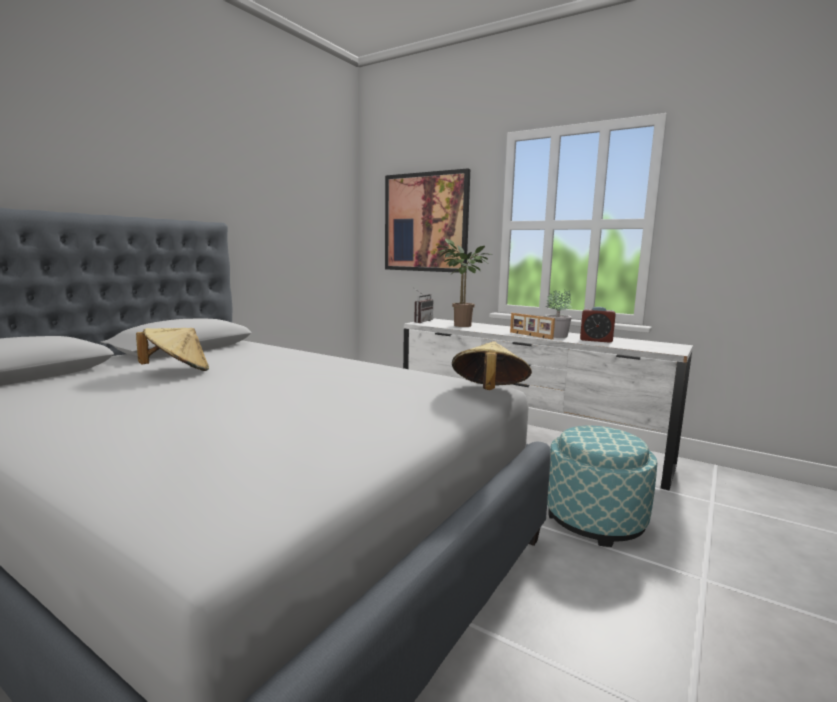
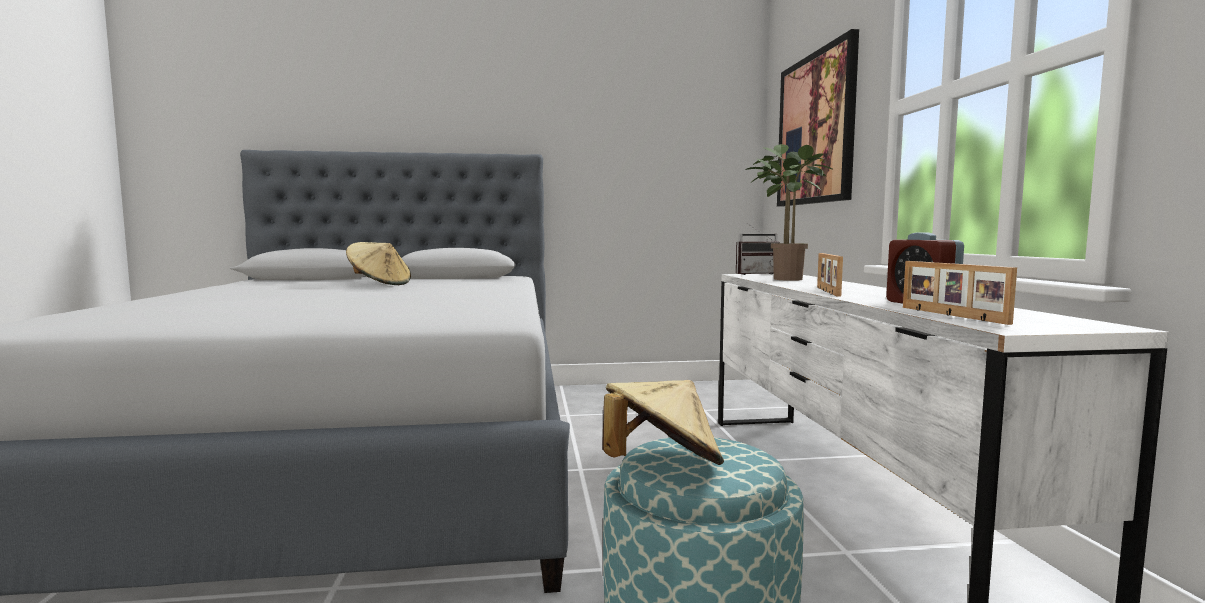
camera: 50 degrees right, 5 degrees down
beige hat [452,341,532,390] -> beige hat moved to [602,380,724,465]
potted plant [544,290,572,338] -> none
none -> picture frame [903,261,1017,325]

